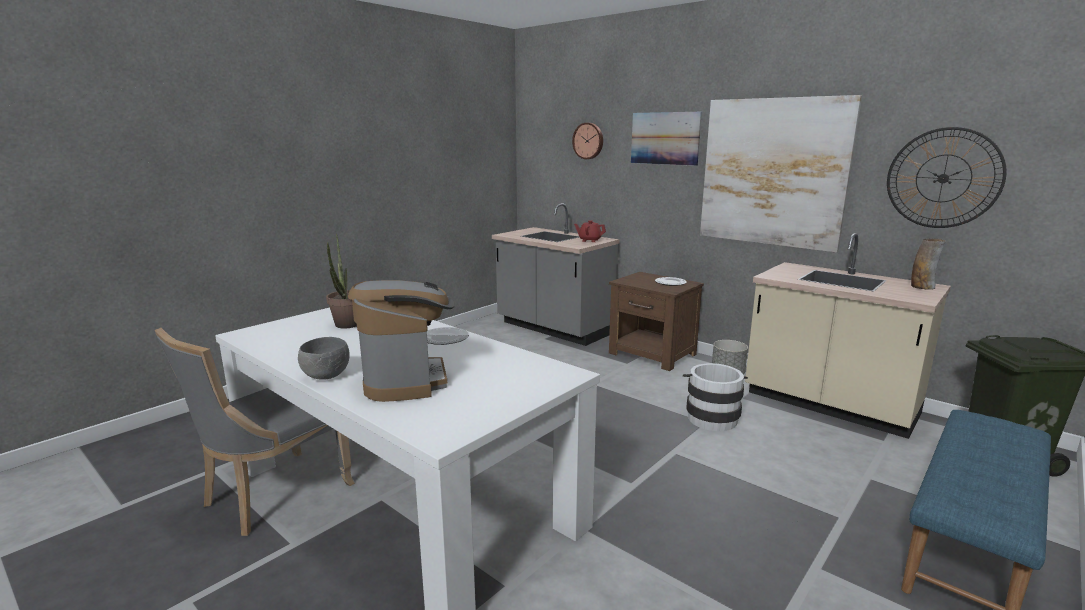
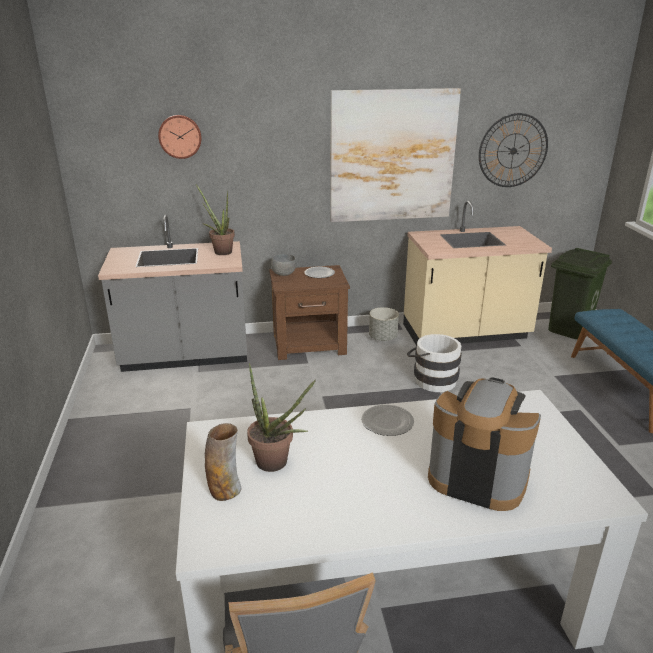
camera: 50 degrees left, 10 degrees up
grey bowl [298,337,350,380] -> grey bowl moved to [271,254,296,276]
red teapot [574,220,606,242] -> potted plant [196,185,235,255]
picture [631,112,702,166] -> none
vase [911,239,946,290] -> vase moved to [205,423,241,501]

